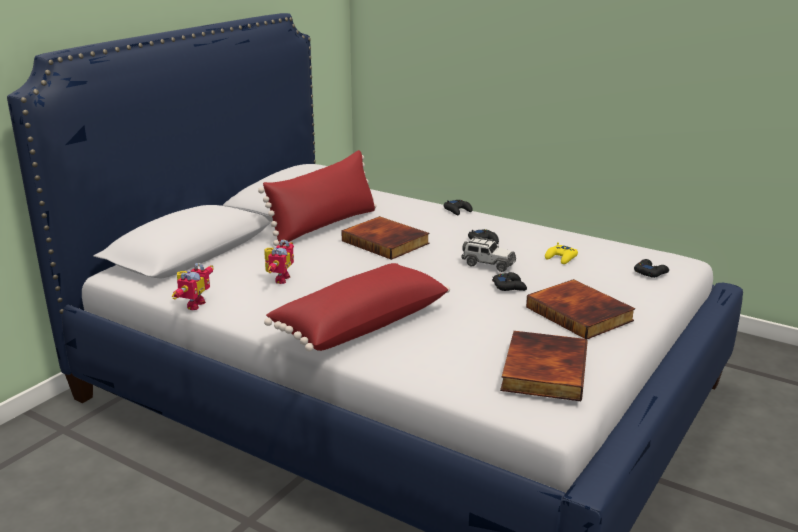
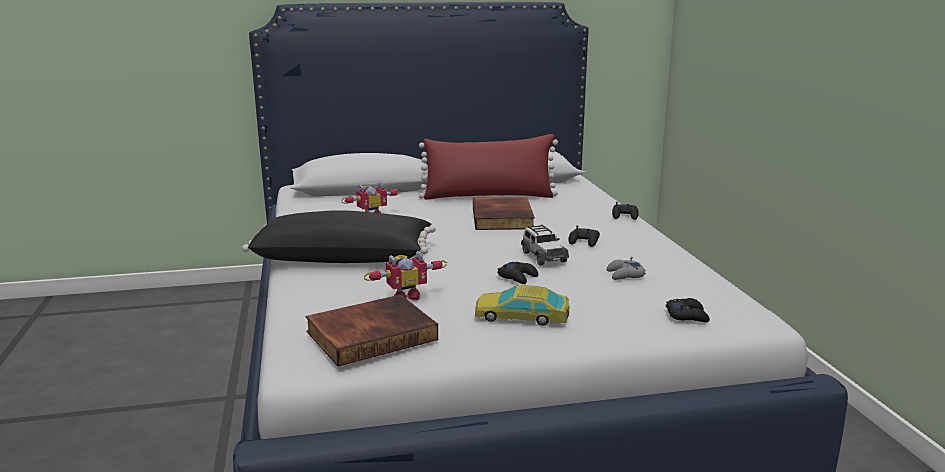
camera: 45 degrees right, 5 degrees down
toy robot [172,263,214,310] -> toy robot moved to [364,251,447,300]
red pillow [264,263,450,351] -> black pillow [242,210,436,263]
book [526,279,635,339] -> toy car [475,285,569,326]
yellow game controller [545,242,578,264] -> grey game controller [607,257,646,280]

